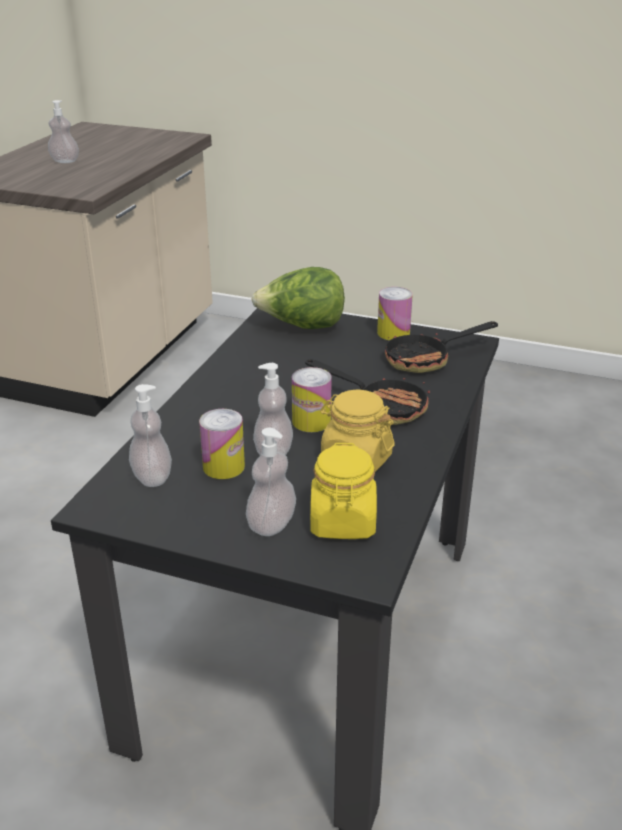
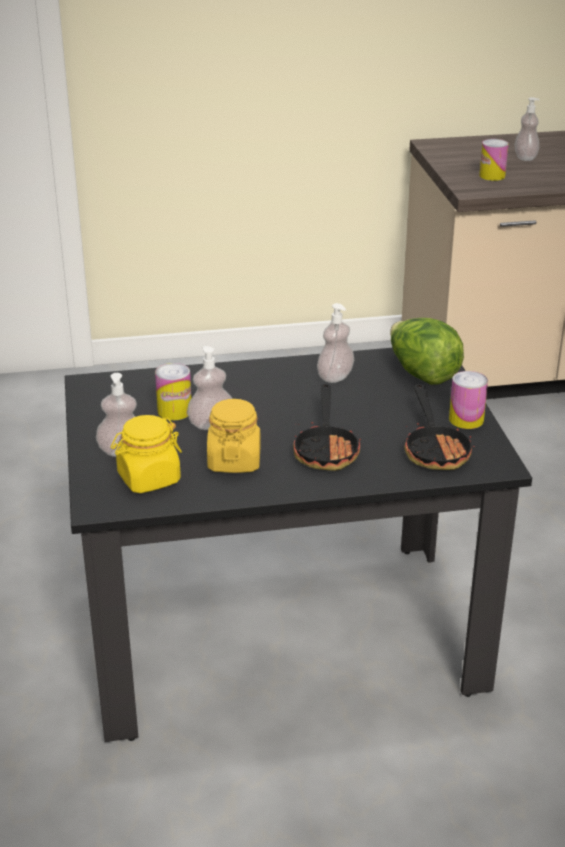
camera: 60 degrees right, 0 degrees up
soap dispenser [129,384,172,487] -> soap dispenser moved to [317,303,354,383]
can [292,367,332,432] -> can moved to [479,139,509,181]
frying pan [385,321,498,373] -> frying pan turned 135 degrees counterclockwise [404,384,475,470]

